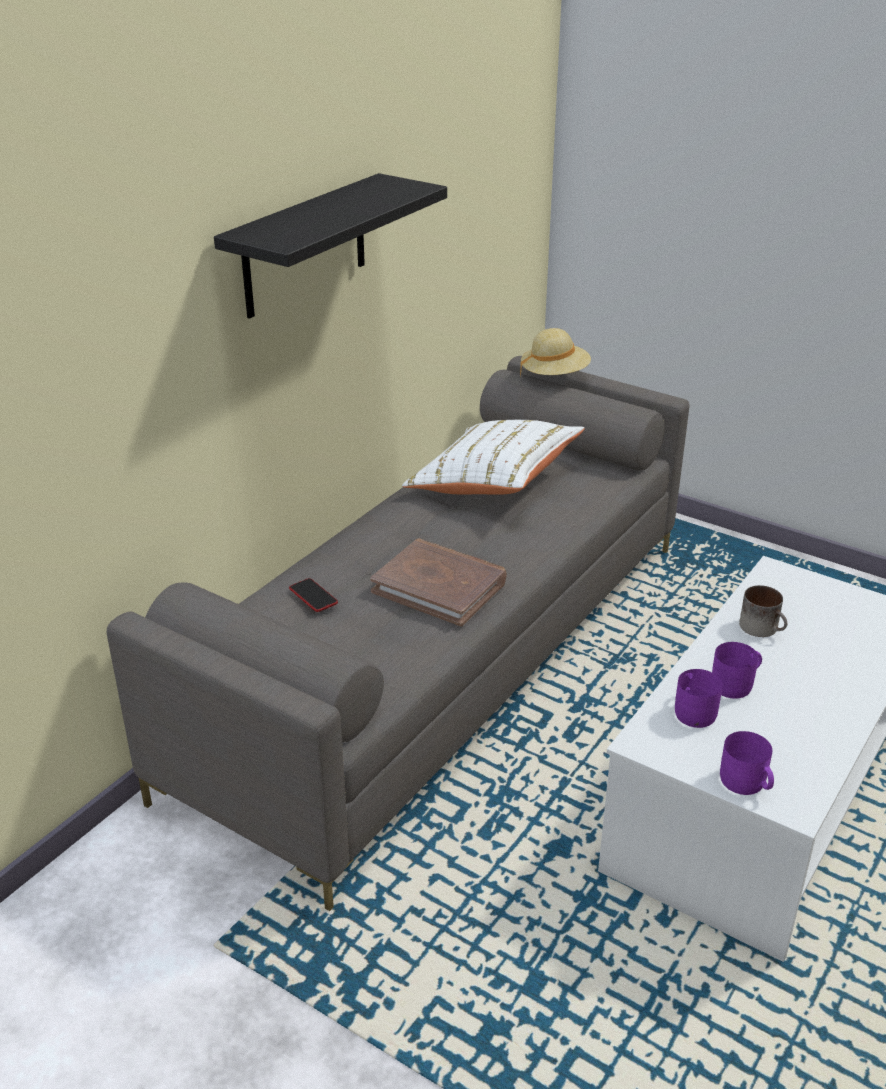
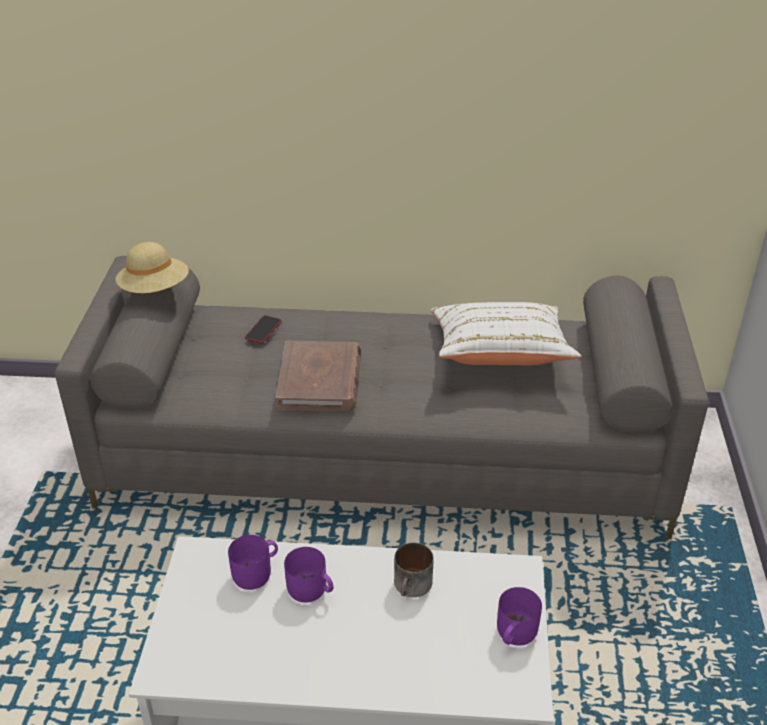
camera: 60 degrees right, 5 degrees up
black shelf [214,173,447,319] -> none
beige hat [520,328,591,375] -> beige hat moved to [115,242,189,293]
purple mug [720,731,774,795] -> purple mug moved to [497,587,542,646]

